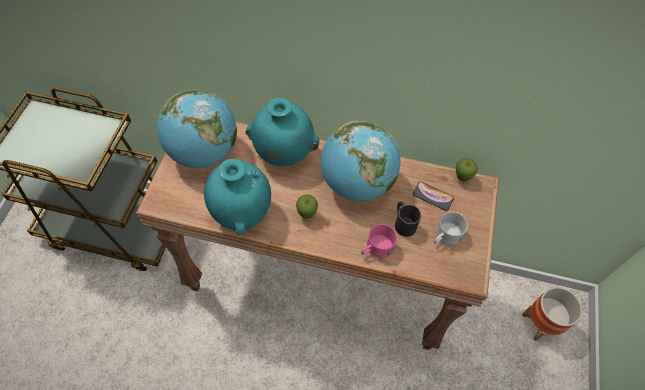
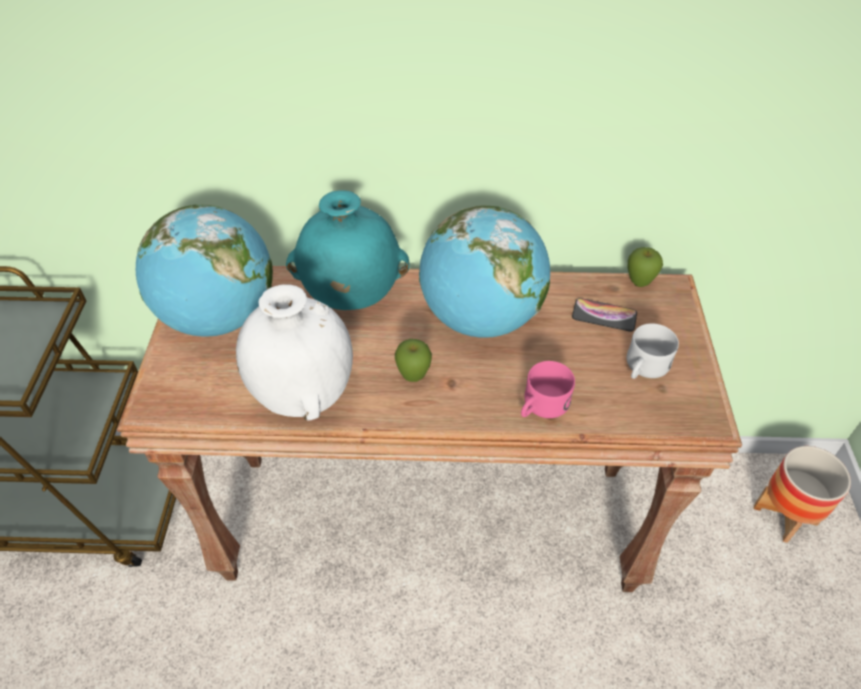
camera: 10 degrees left, 10 degrees down
turquoise vase [204,159,271,235] -> white vase [236,284,353,421]
black mug [395,202,421,237] -> none

